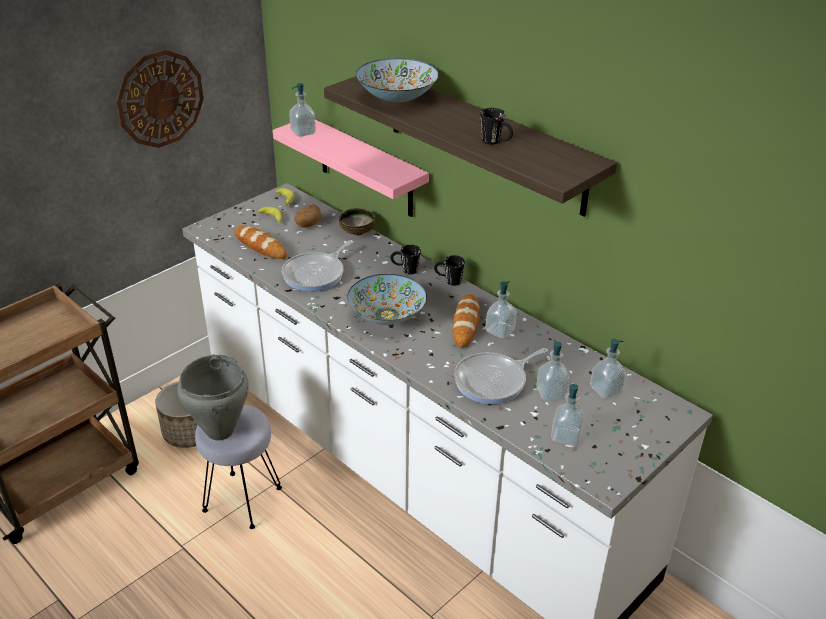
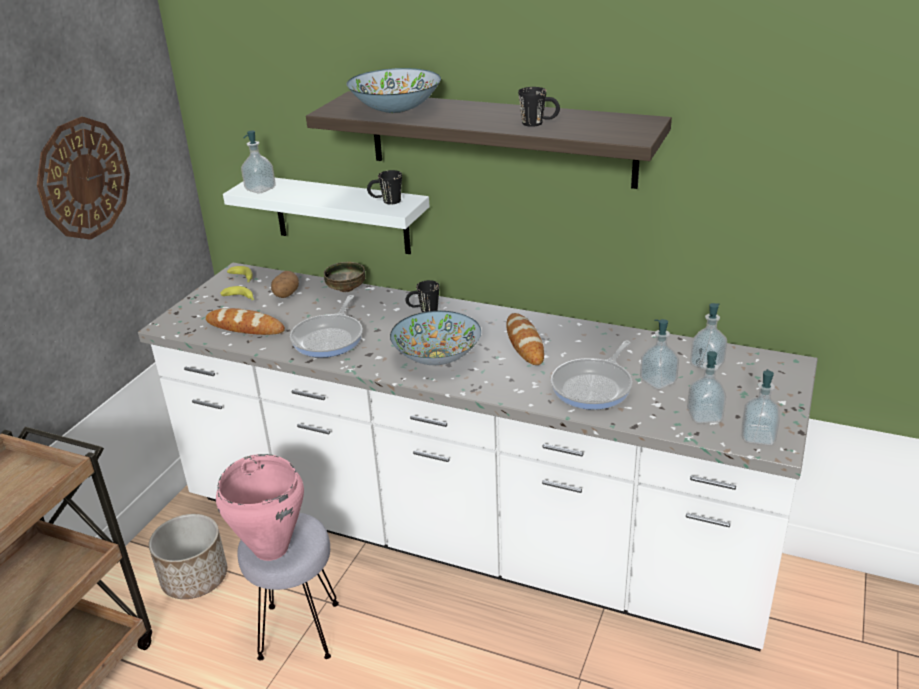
camera: 20 degrees left, 5 degrees down
grey cooking pot [177,354,249,441] -> pink cooking pot [216,454,304,561]
pink shelf [273,120,429,217] -> white shelf [223,178,430,254]
black mug [434,255,465,286] -> black mug moved to [367,170,402,205]
soap dispenser [485,281,517,339] -> soap dispenser moved to [742,369,780,445]

